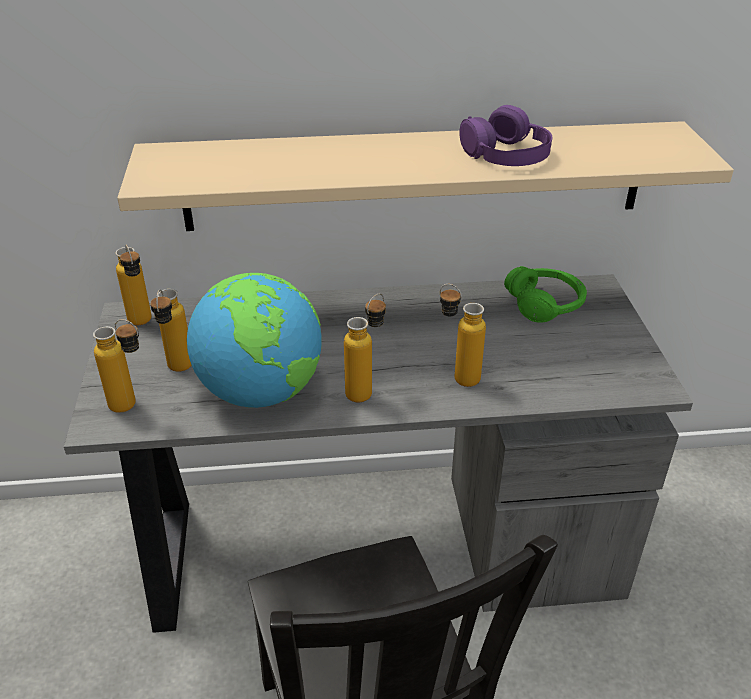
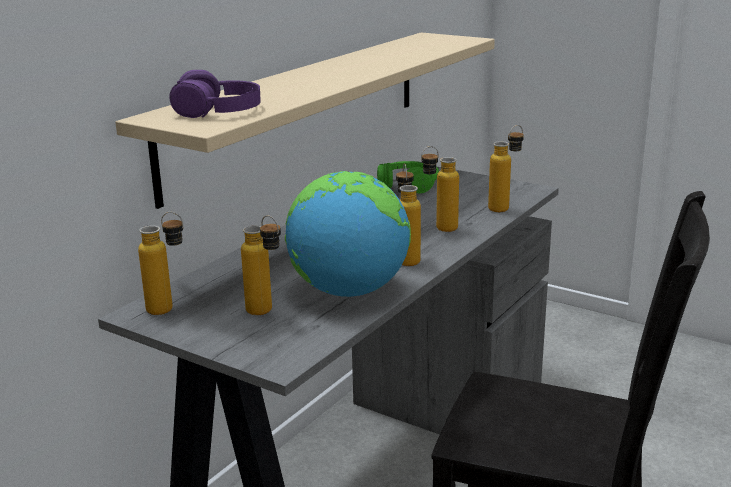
camera: 50 degrees left, 15 degrees down
bottle [93,319,139,413] -> bottle moved to [488,125,524,212]
purple headphones [459,105,552,166] -> purple headphones moved to [169,70,261,118]

